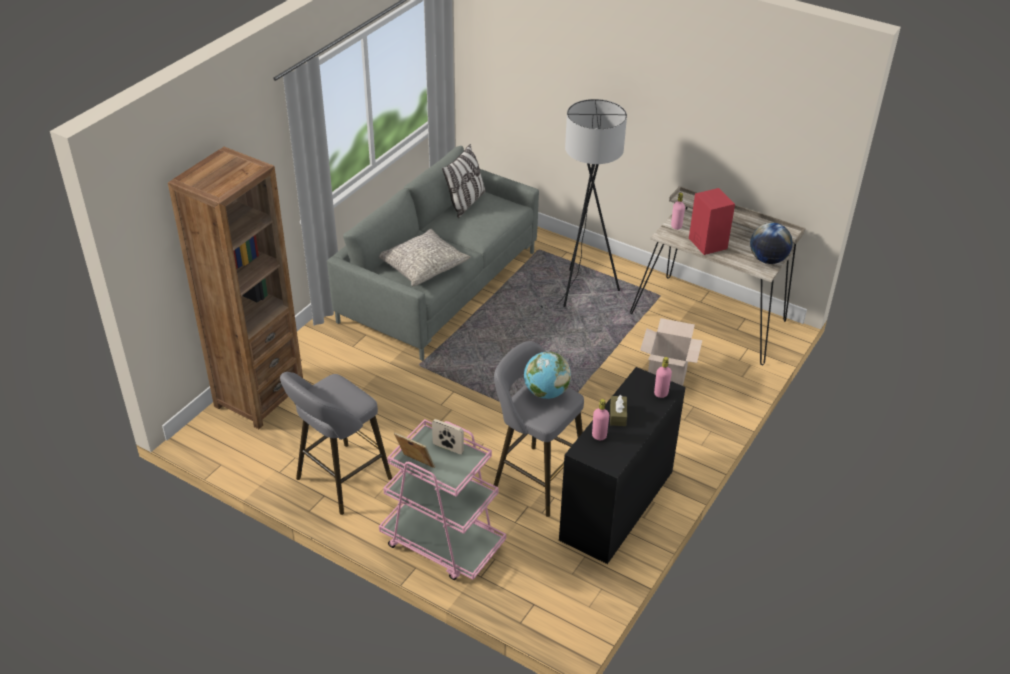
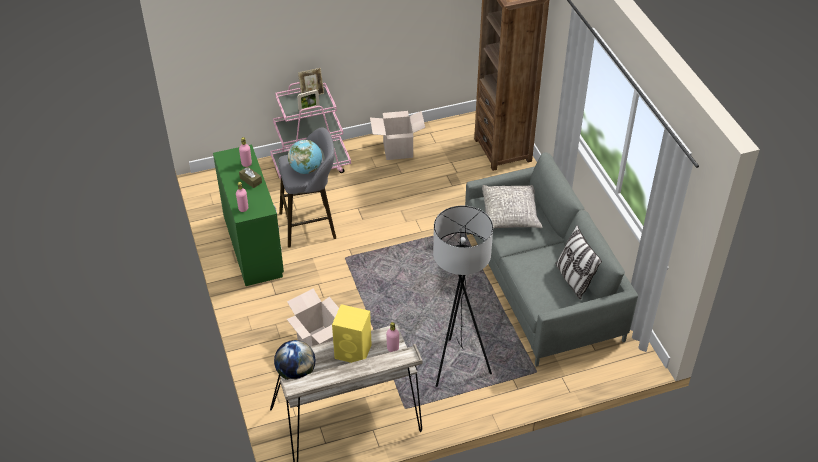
camera: 130 degrees right, 5 degrees up
grey stool [280,372,392,515] -> cardboard box [370,111,425,160]
black desk [559,367,686,564] -> green desk [213,145,284,286]
red speaker [689,188,735,255] -> yellow speaker [332,304,372,363]

